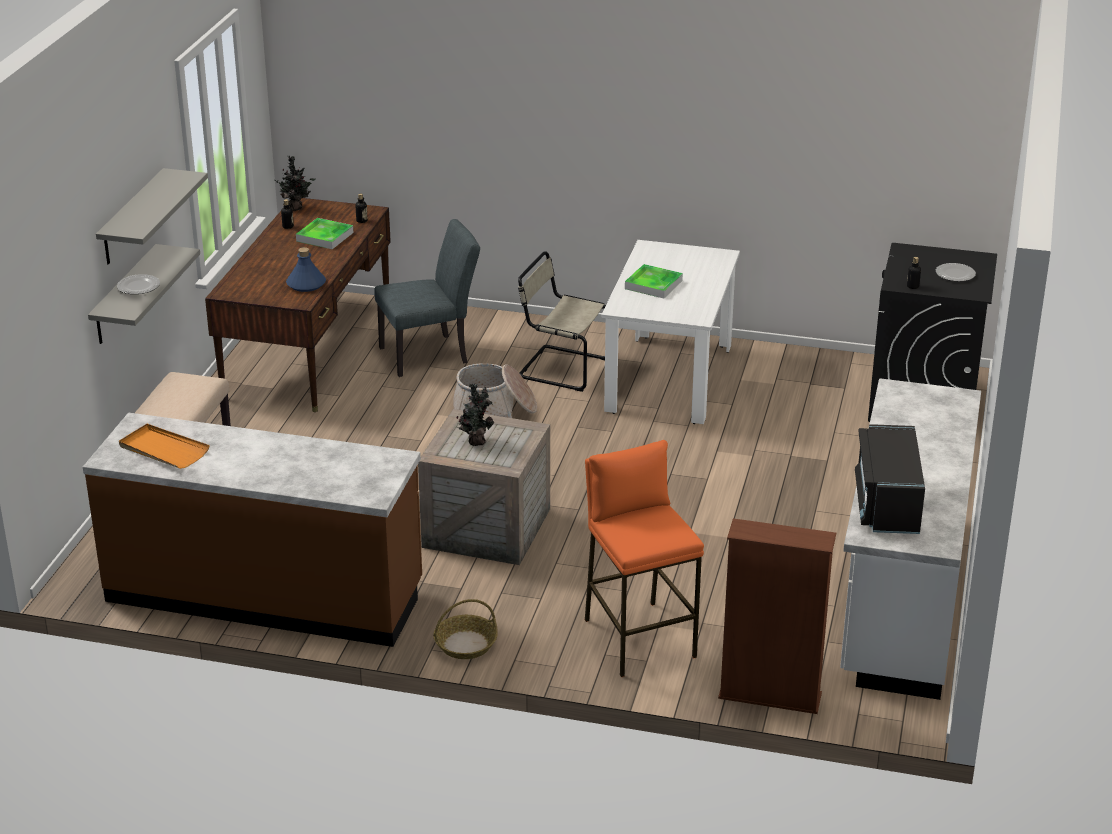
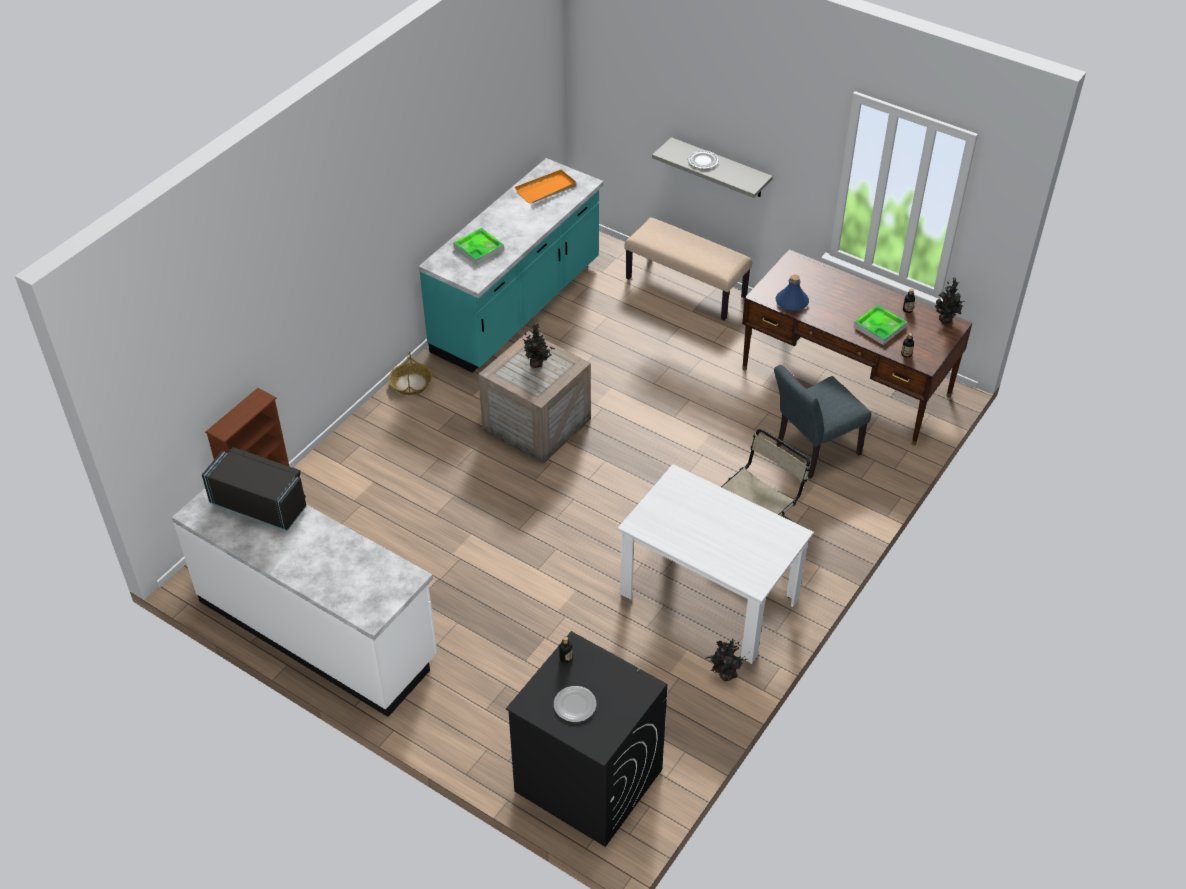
camera: 110 degrees right, 15 degrees up
brown counter [83,413,422,647] -> turquoise counter [418,158,604,373]
grey shelf [96,168,208,265] -> none
grey chair [374,219,480,377] -> grey chair turned 60 degrees clockwise [774,364,871,479]
basket [454,363,537,418] -> none
orange stool [585,440,704,677] -> none
tray [625,264,683,299] -> tray moved to [453,228,504,265]
none -> potted plant [705,638,747,681]

